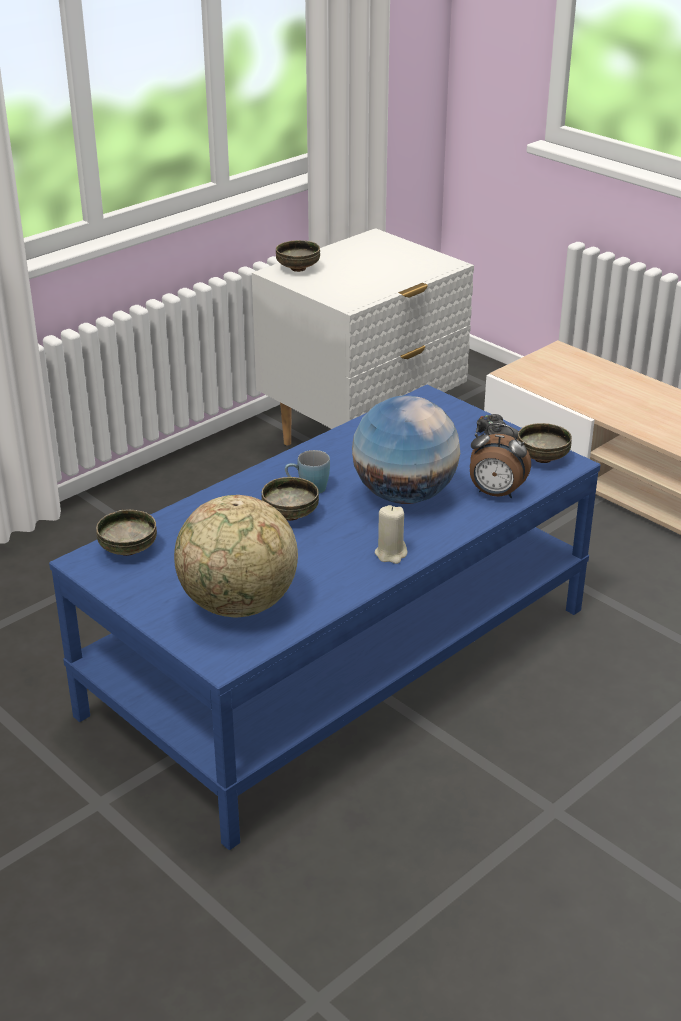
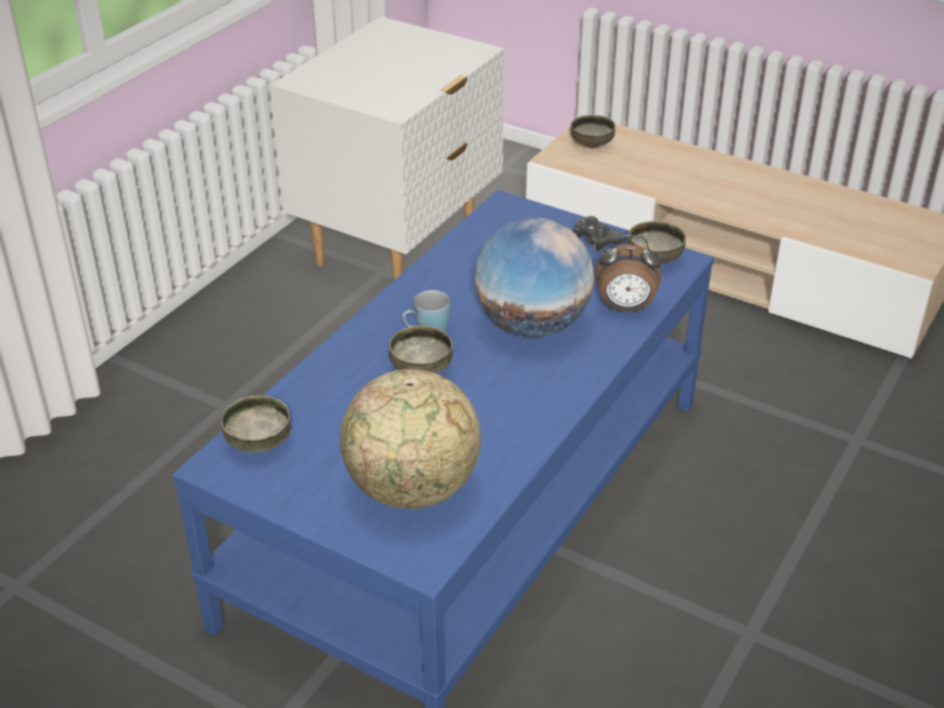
camera: 15 degrees left, 5 degrees up
bowl [276,240,320,272] -> bowl moved to [570,115,615,148]
beige candle [375,505,407,564] -> none

